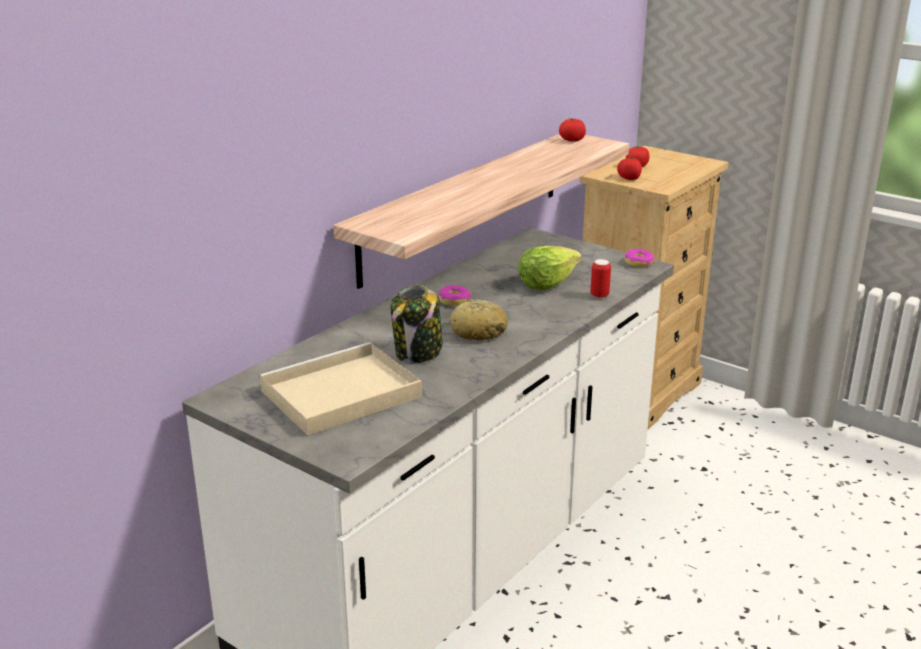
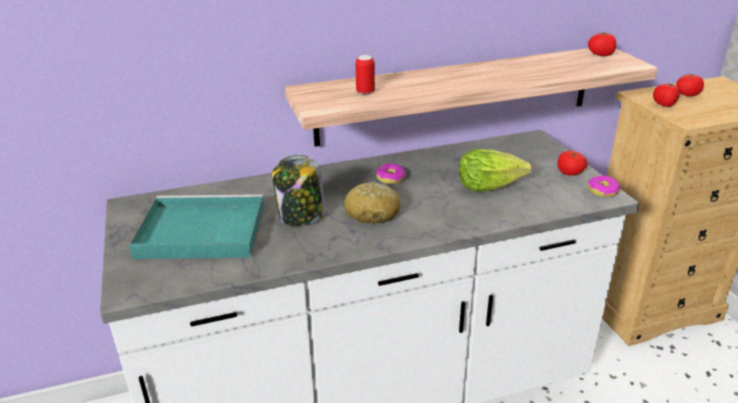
camera: 35 degrees right, 5 degrees up
beige tray [259,342,422,435] -> turquoise tray [129,194,265,259]
can [590,259,611,298] -> can moved to [356,55,375,95]
none -> tomato [557,151,588,176]

